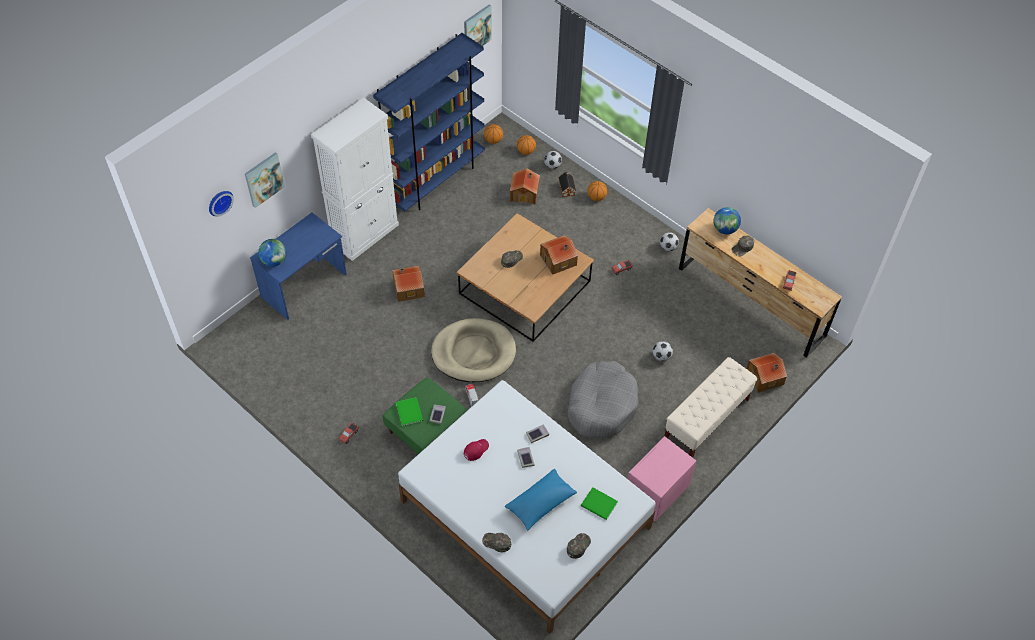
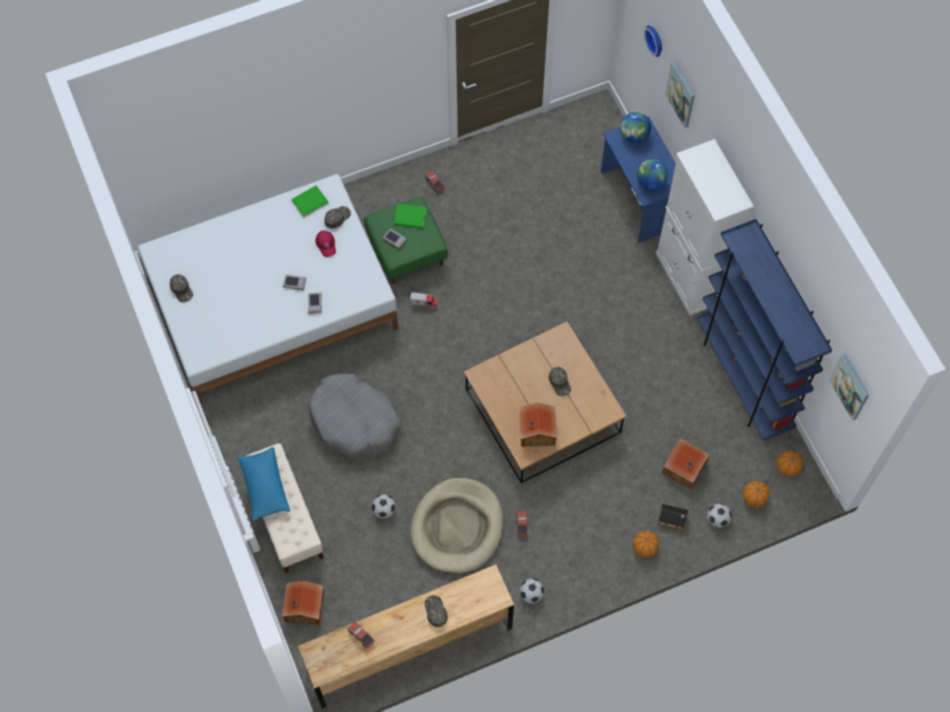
camera: 115 degrees right, 10 degrees up
toy house [392,266,425,302] -> none
beige dog bed [431,318,516,382] -> beige dog bed moved to [410,478,503,573]
green cap [482,533,511,552] -> green cap moved to [325,206,351,228]
blue pillow [505,469,577,531] -> blue pillow moved to [237,447,290,521]
green book [581,487,618,520] -> green book moved to [291,185,328,217]
pink nightstand [628,436,696,521] -> none
globe [713,207,741,234] -> globe moved to [637,159,668,191]

